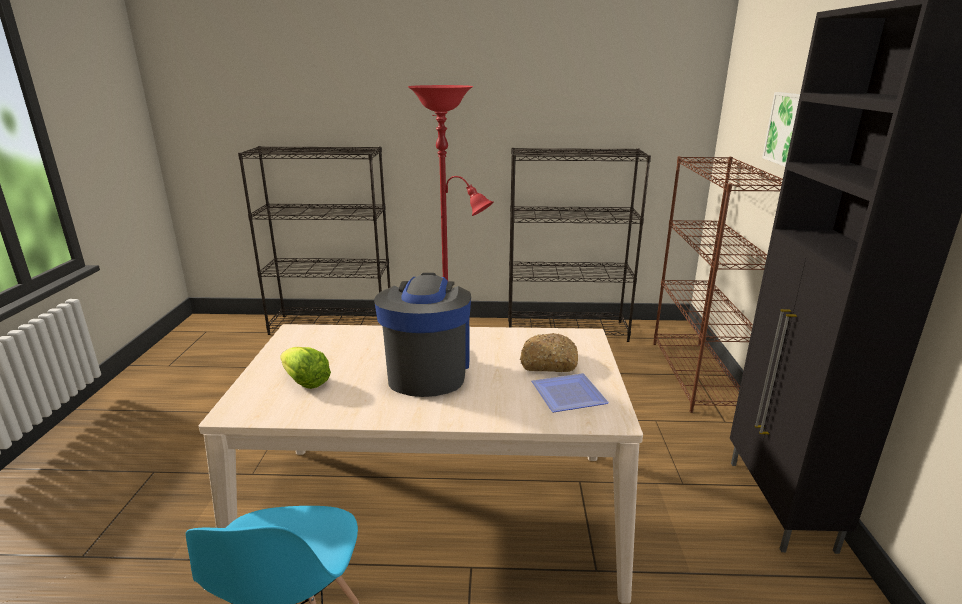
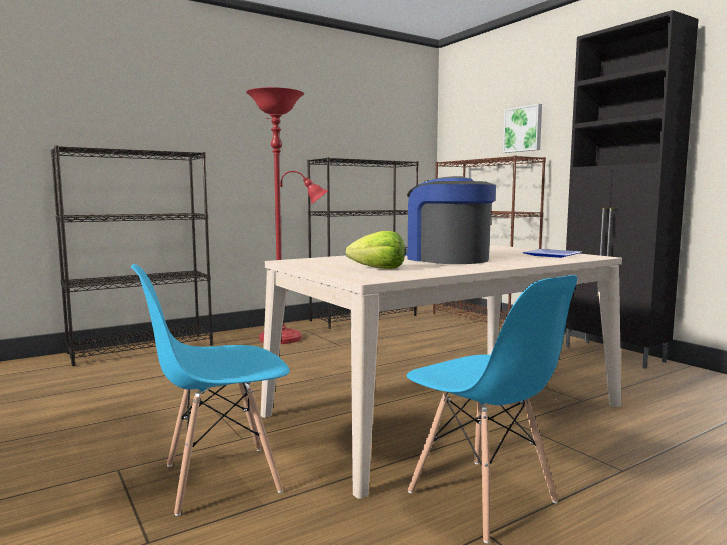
camera: 35 degrees left, 15 degrees down
bread [520,333,578,372] -> none
none -> blue chair [131,264,290,516]

